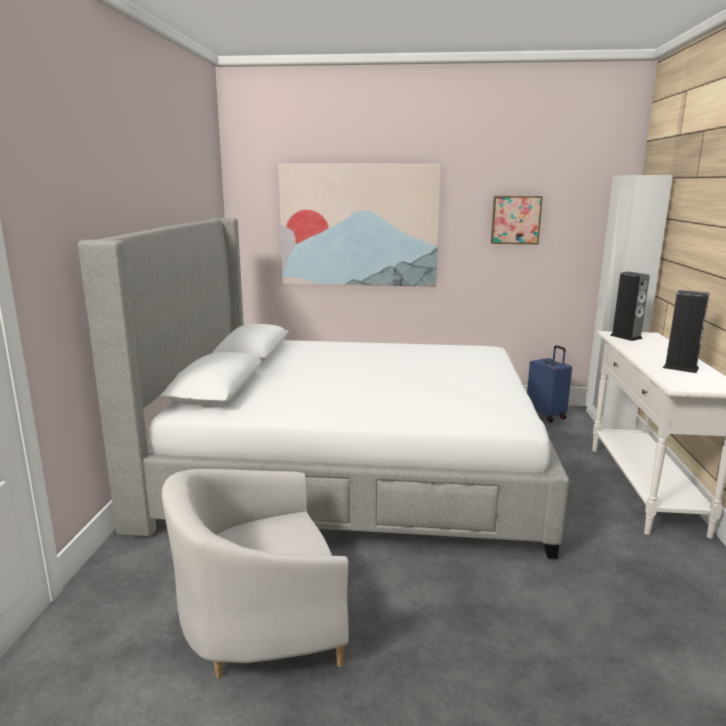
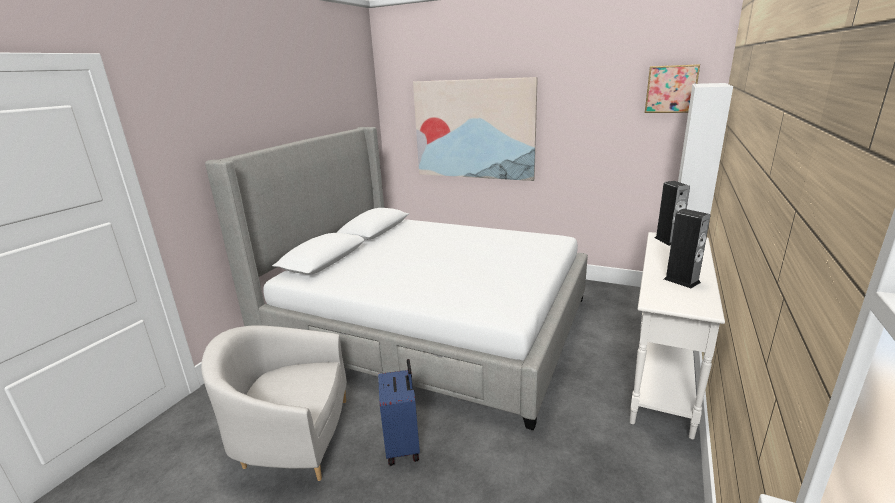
camera: 20 degrees right, 5 degrees up
picture [491,196,543,244] -> picture moved to [645,64,700,113]
blue suitcase [527,345,572,422] -> blue suitcase moved to [378,359,420,466]

